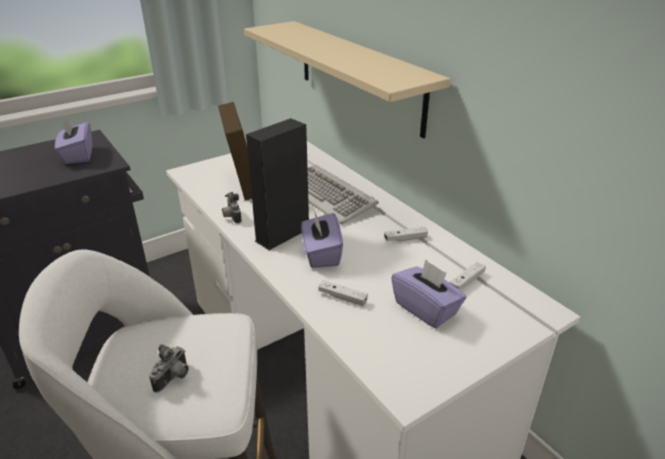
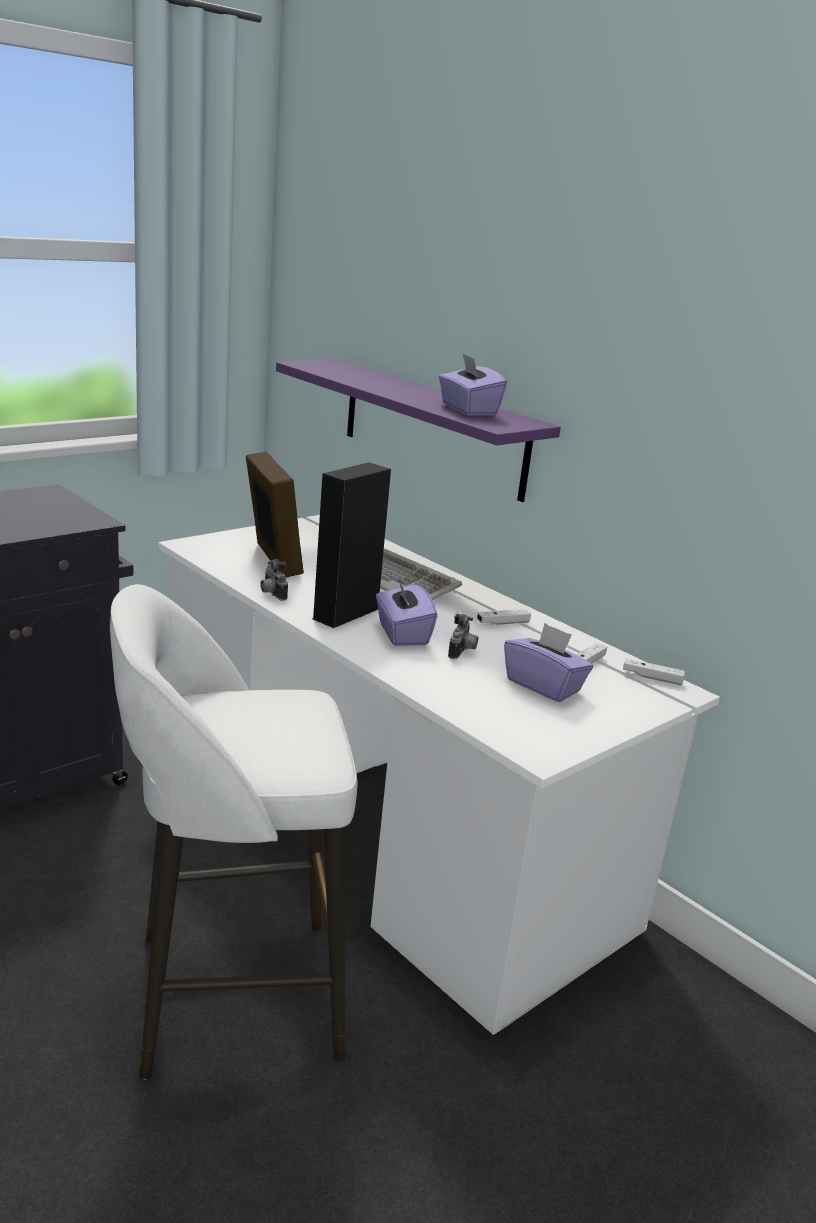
camera: 10 degrees left, 10 degrees down
purple tissue box [55,118,92,164] -> purple tissue box moved to [439,353,507,416]
camera [149,344,189,392] -> camera moved to [448,614,478,659]
beige shelf [244,21,451,138] -> purple shelf [276,359,561,502]
white game controller [318,280,368,306] -> white game controller moved to [623,658,685,685]

